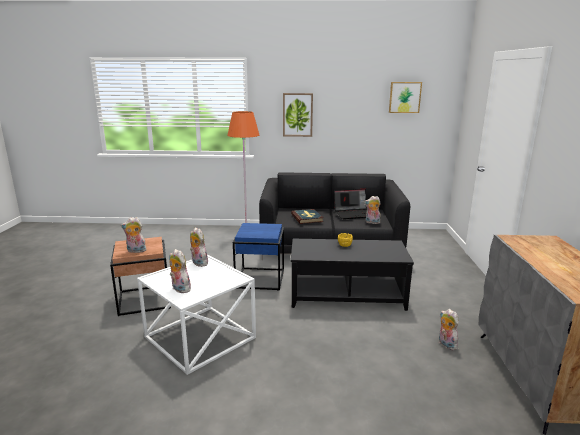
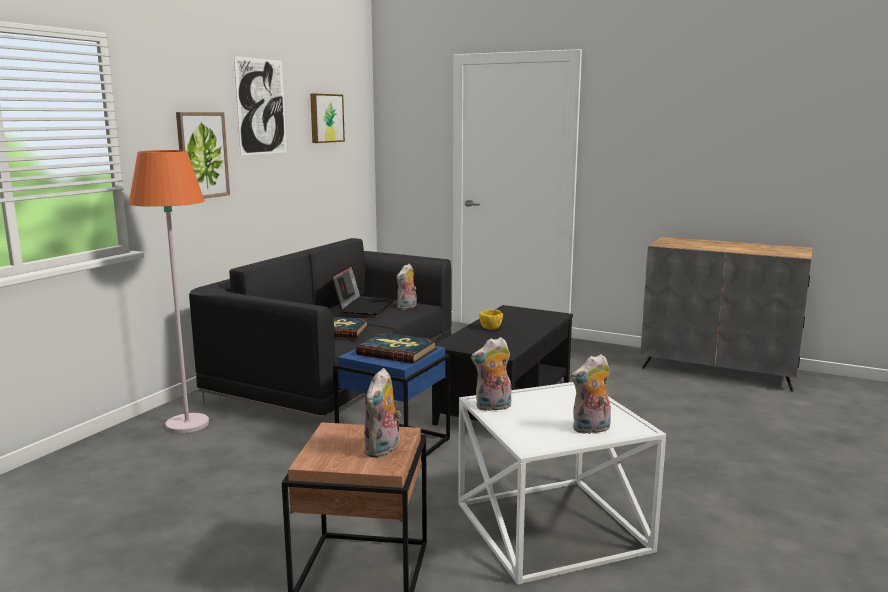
camera: 65 degrees left, 5 degrees down
plush toy [439,309,459,350] -> none
none -> picture [234,56,286,155]
none -> book [356,332,437,364]

